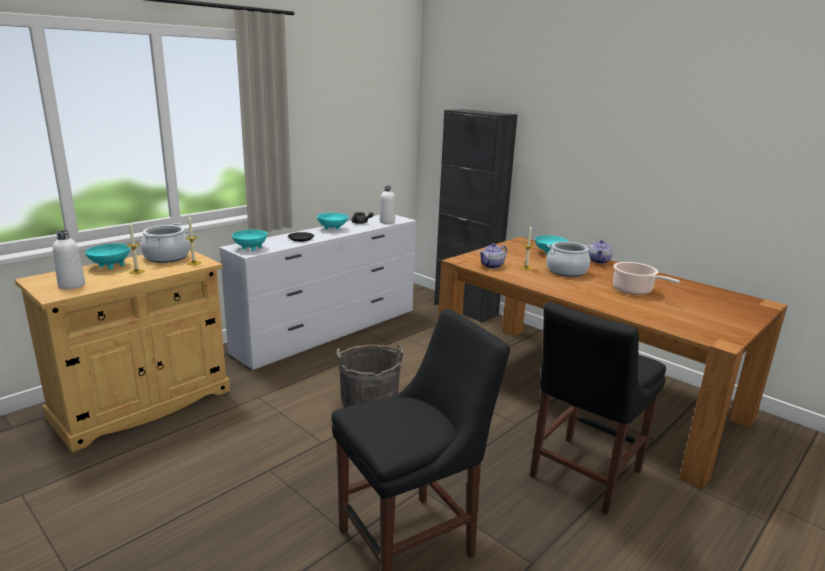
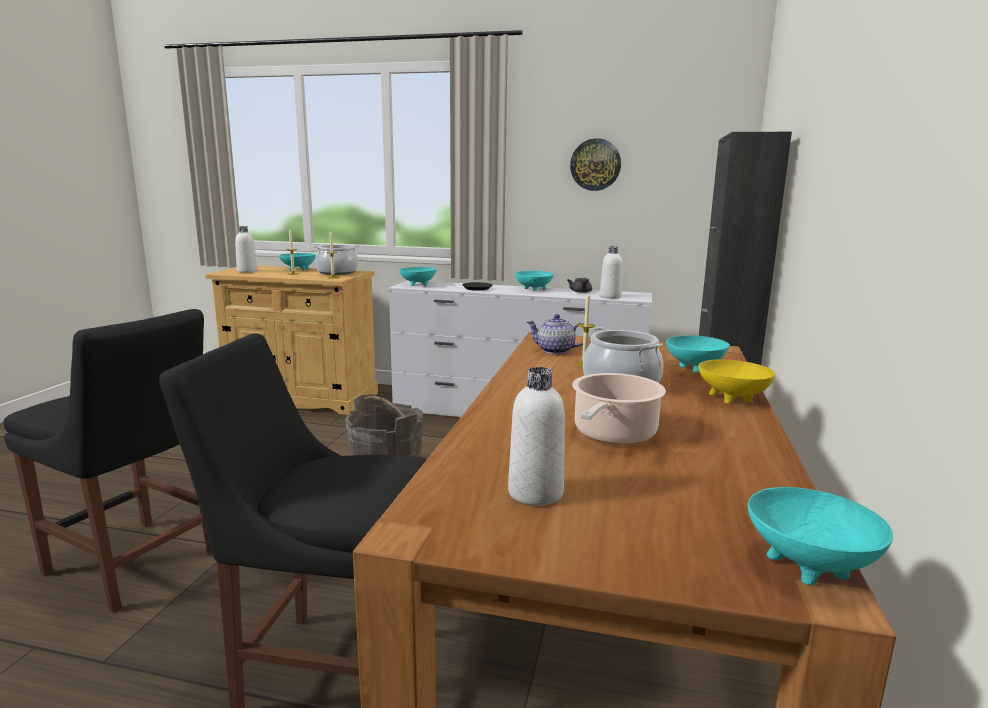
camera: 60 degrees right, 5 degrees down
teapot [588,240,612,264] -> yellow bowl [698,359,775,404]
none -> white bottle [508,367,565,506]
none -> wall clock [570,138,621,191]
none -> turquoise bowl [748,487,893,586]

